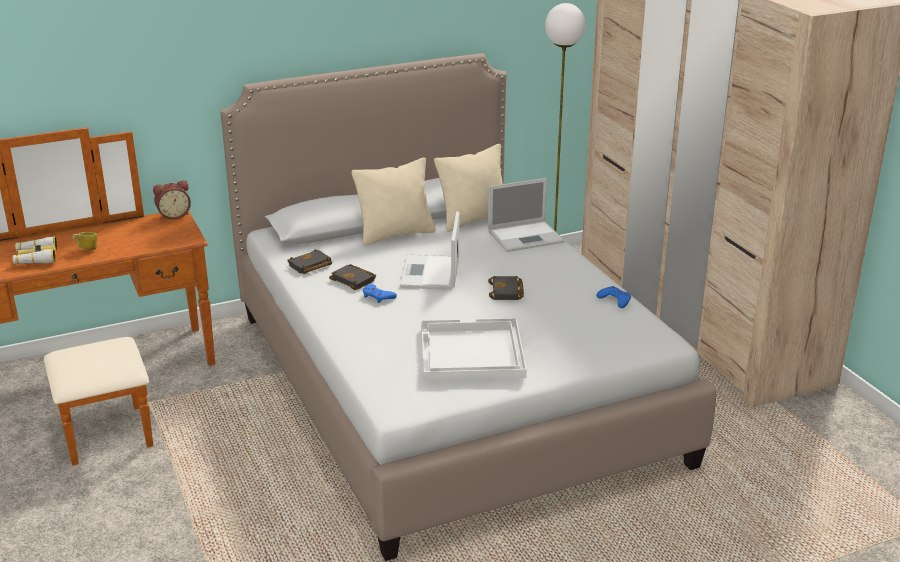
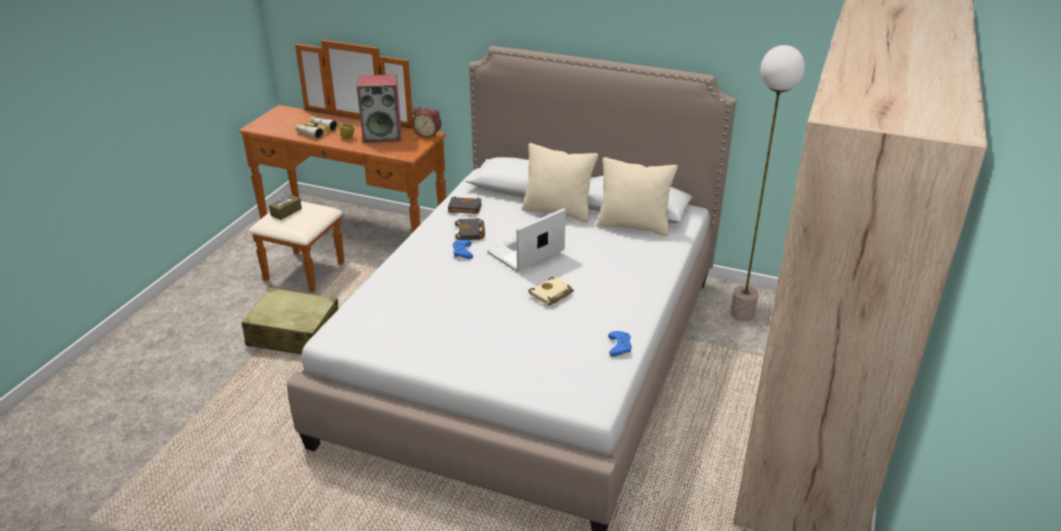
camera: 45 degrees right, 5 degrees up
white tray [421,318,527,381] -> none
laptop [488,178,565,252] -> none
black book [488,276,524,300] -> beige book [528,277,574,306]
none -> beige suitcase [242,288,338,355]
none -> brown tissue box [269,191,302,220]
none -> speaker [357,75,401,143]

